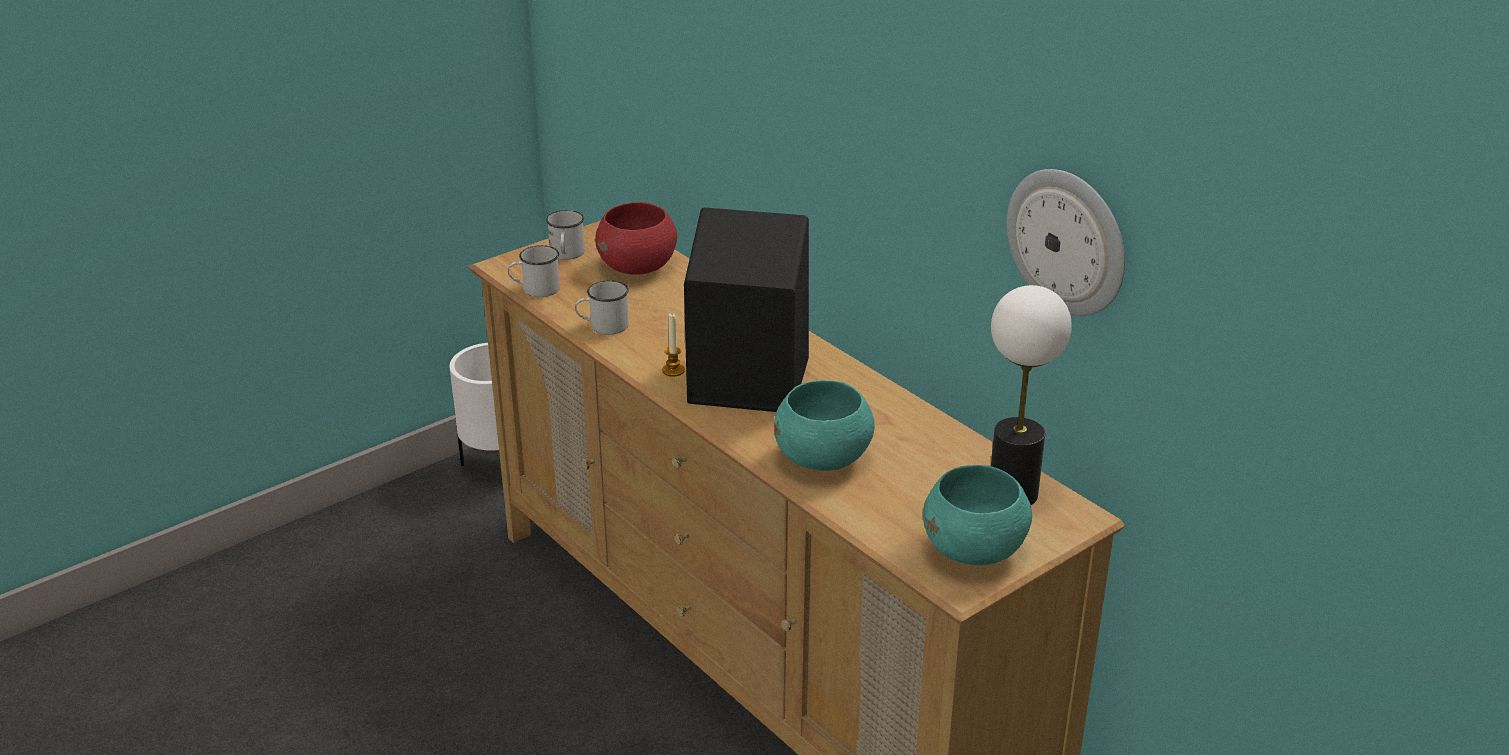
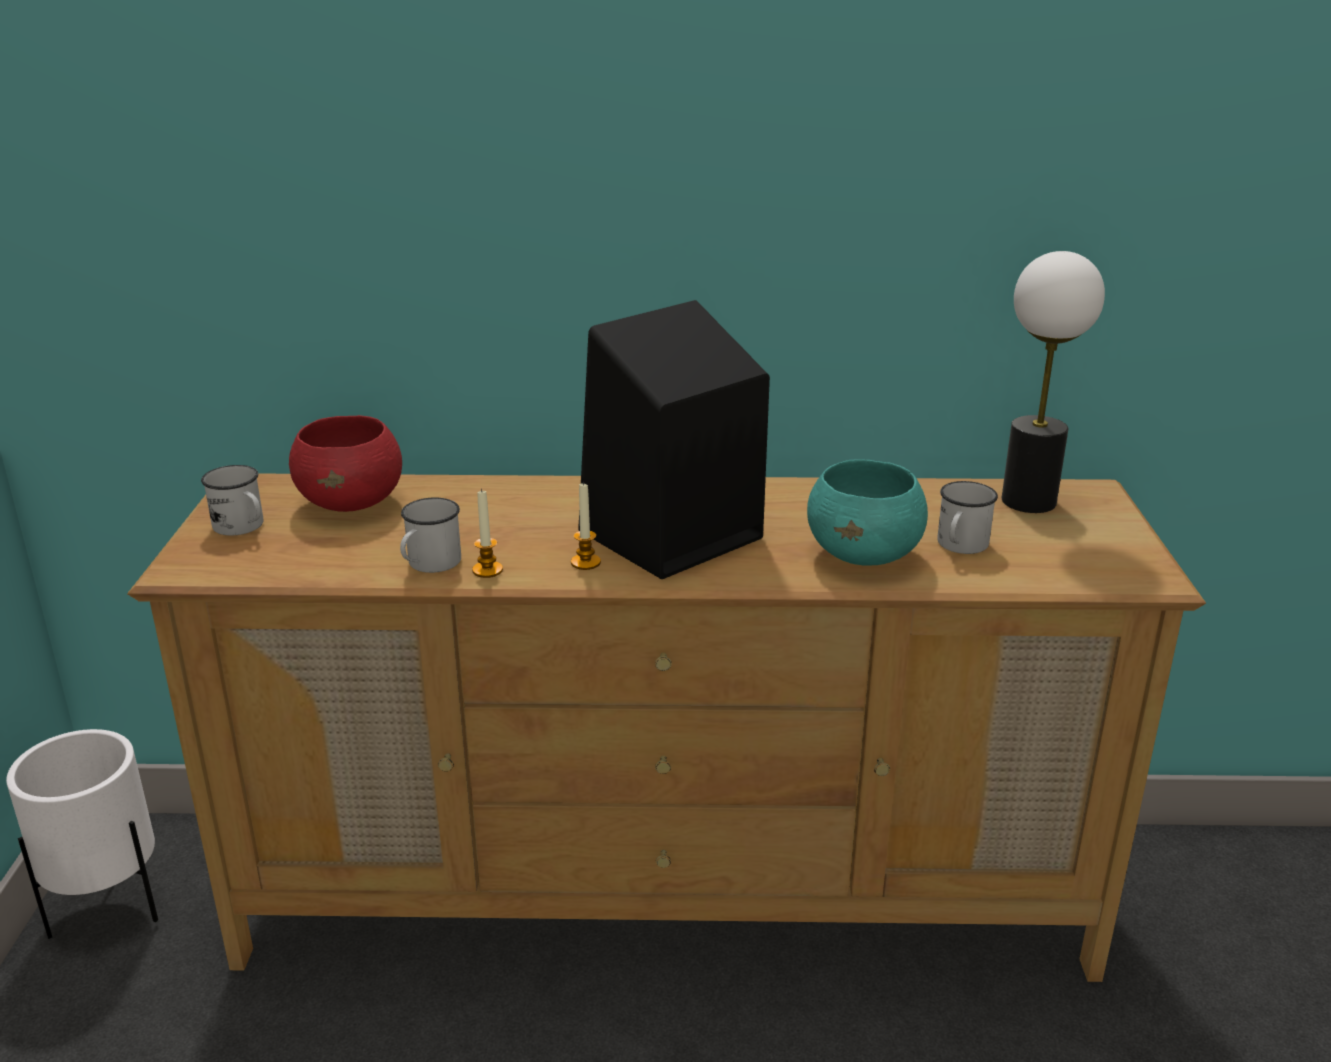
camera: 50 degrees left, 5 degrees down
white mug [507,245,560,297] -> white mug moved to [937,481,998,554]
turquoise bowl [923,465,1032,565] -> none
wall clock [1007,169,1125,316] -> none
none -> candle [472,489,503,578]

